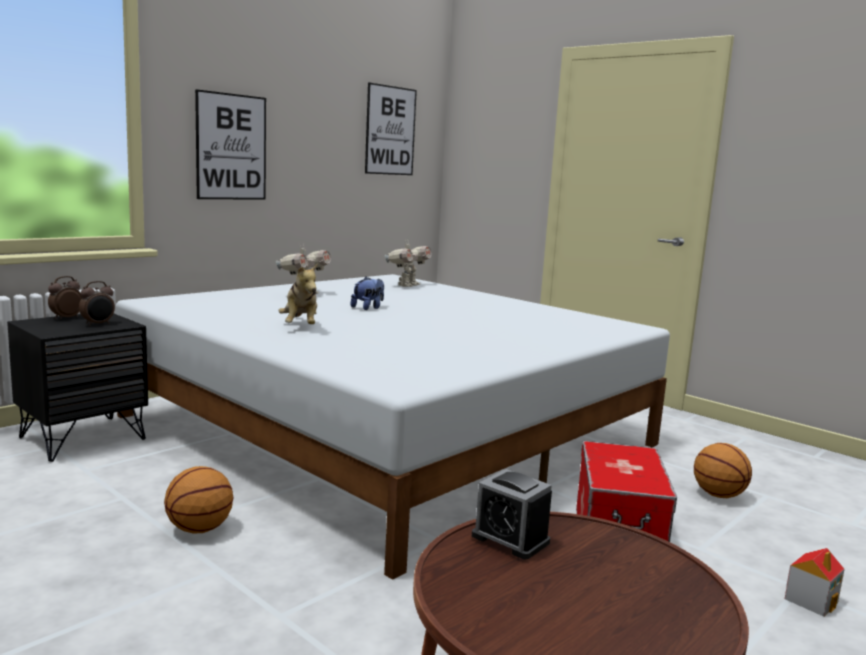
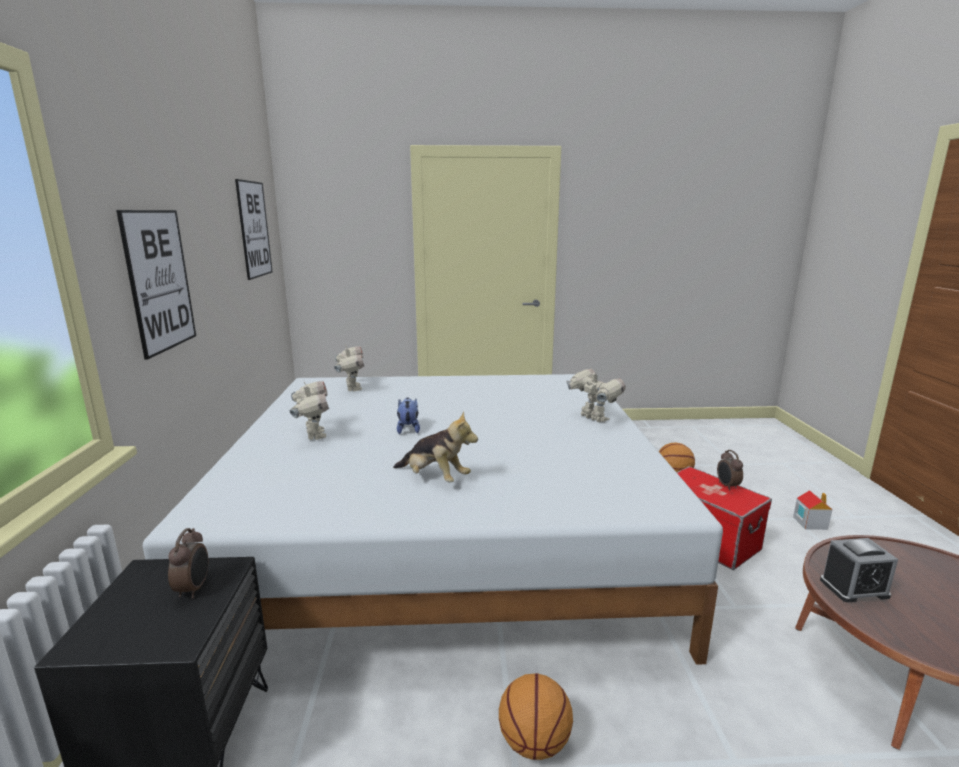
camera: 45 degrees left, 5 degrees up
alarm clock [48,276,82,319] -> alarm clock moved to [717,450,743,491]
none -> toy robot [566,369,626,422]

